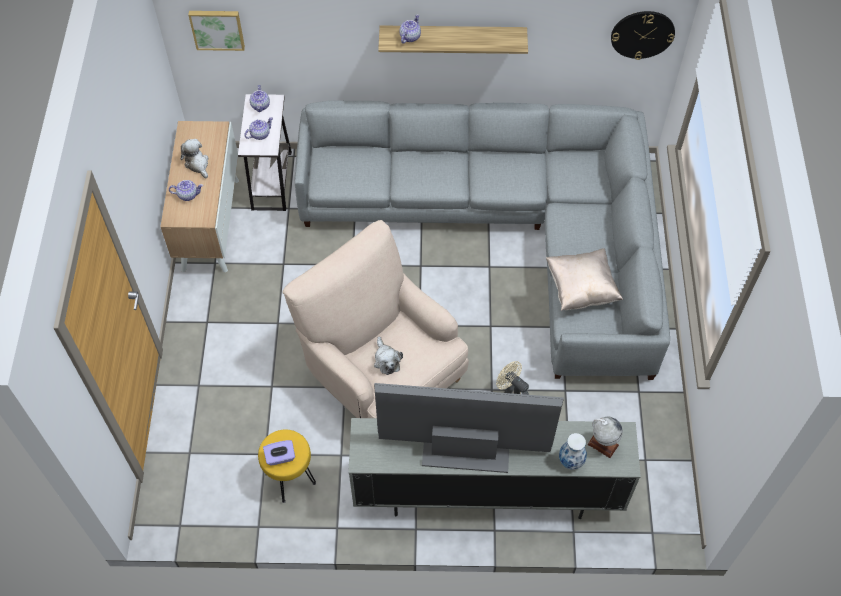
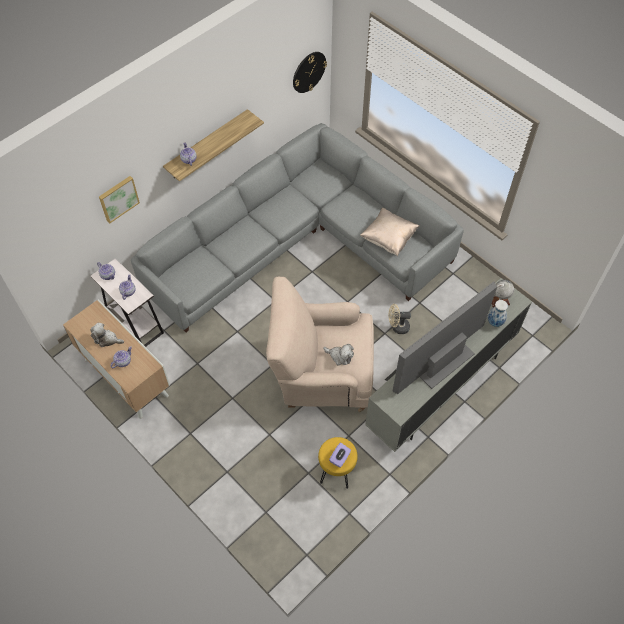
camera: 45 degrees left, 0 degrees up
picture [188,11,245,51] -> picture moved to [99,176,140,223]

